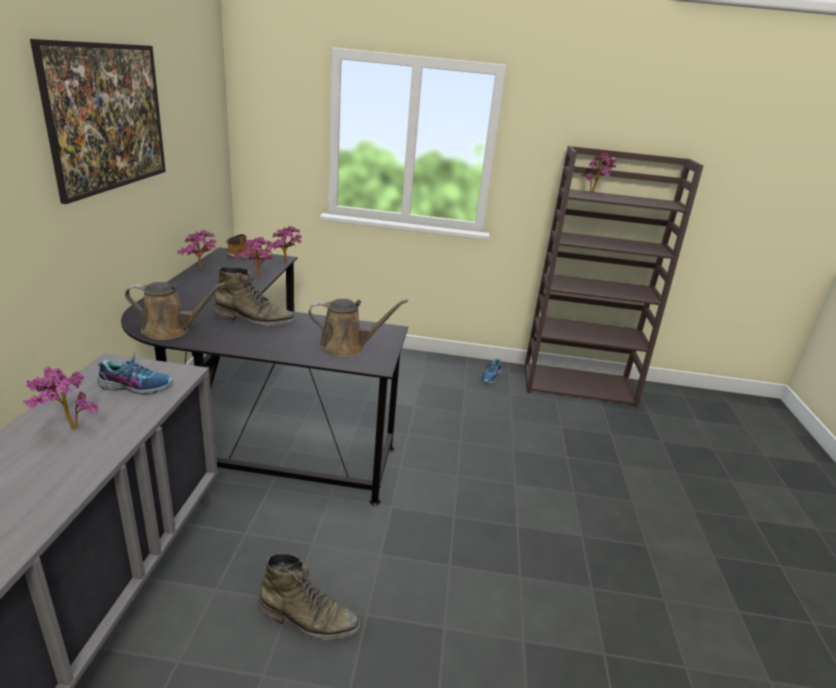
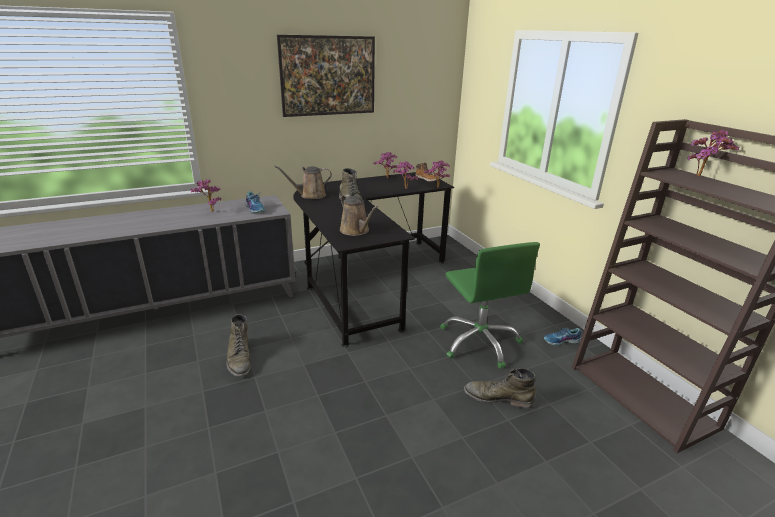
camera: 60 degrees right, 0 degrees up
brown watering can [125,282,225,340] -> brown watering can turned 105 degrees clockwise [274,166,332,199]
none -> green office chair [440,242,540,369]
none -> green boot [464,368,536,408]

